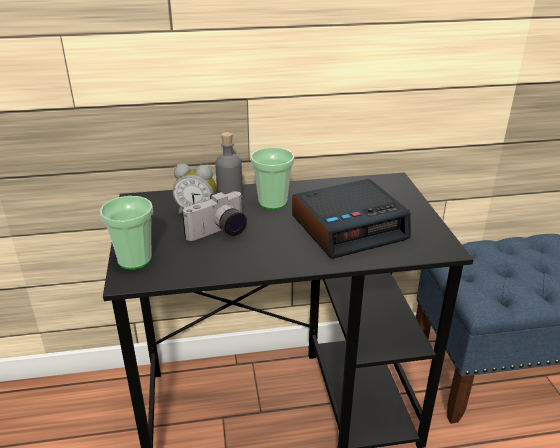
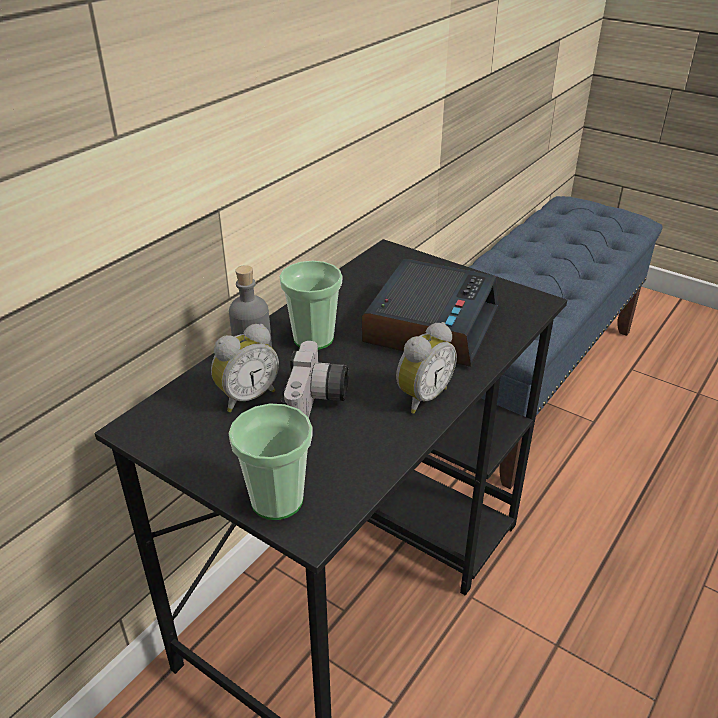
camera: 45 degrees left, 5 degrees up
none -> alarm clock [396,322,457,414]

